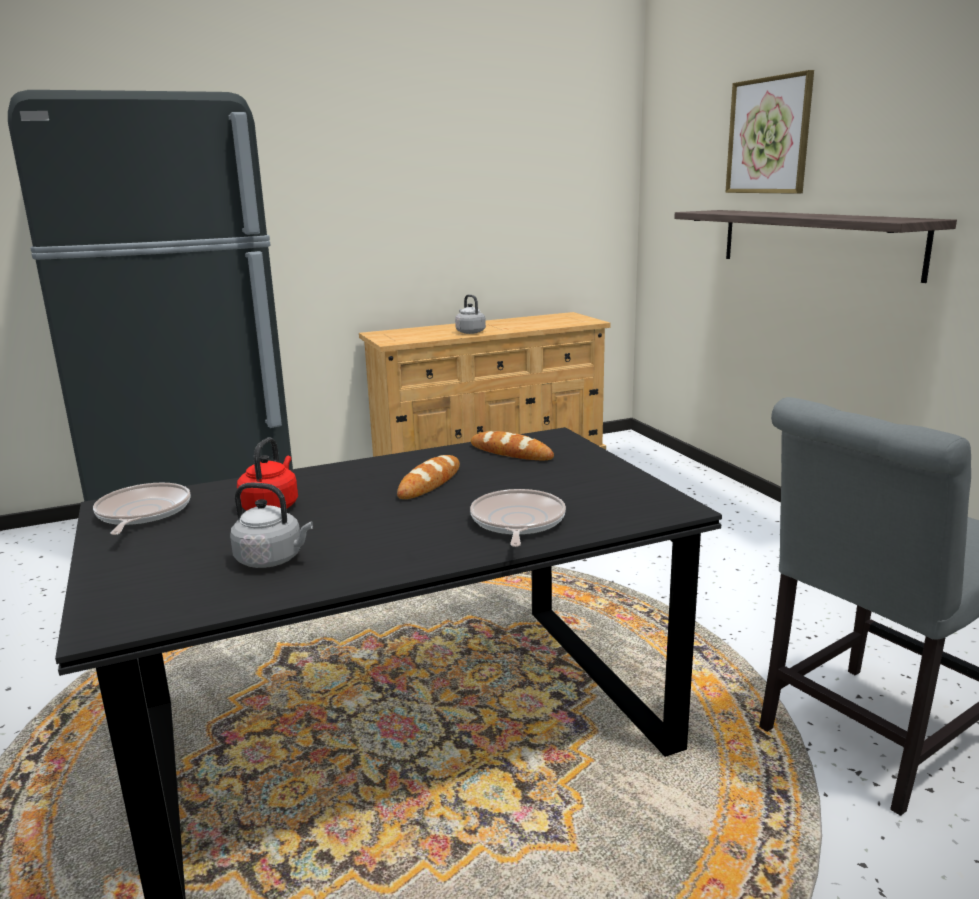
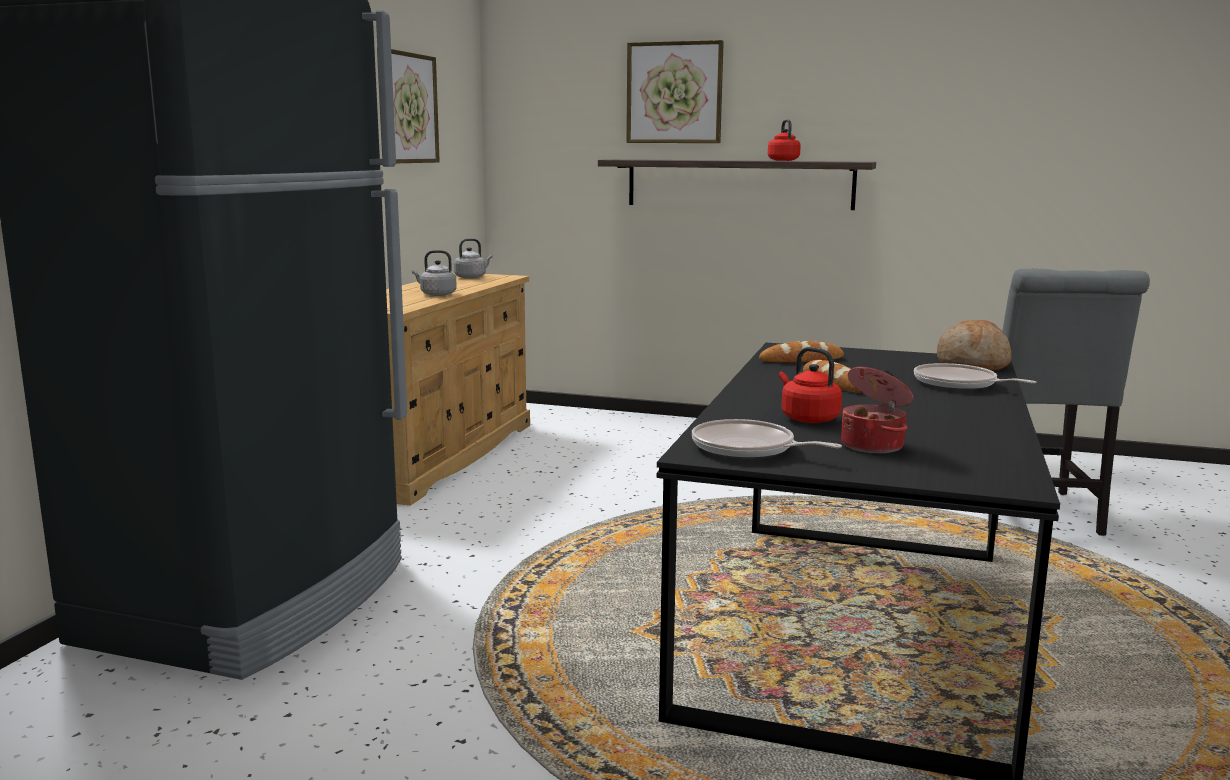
camera: 50 degrees left, 5 degrees down
grey kettle [230,483,313,568] -> grey kettle moved to [454,238,493,279]
none -> picture [377,49,440,163]
none -> red kettle [768,119,801,161]
none -> cooking pot [841,367,913,453]
none -> bread [937,320,1012,371]

